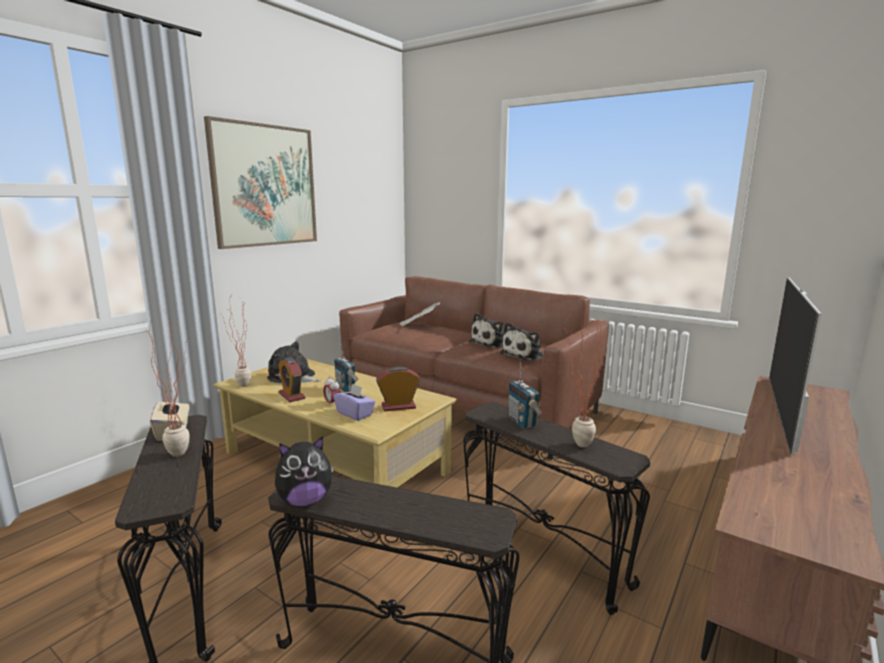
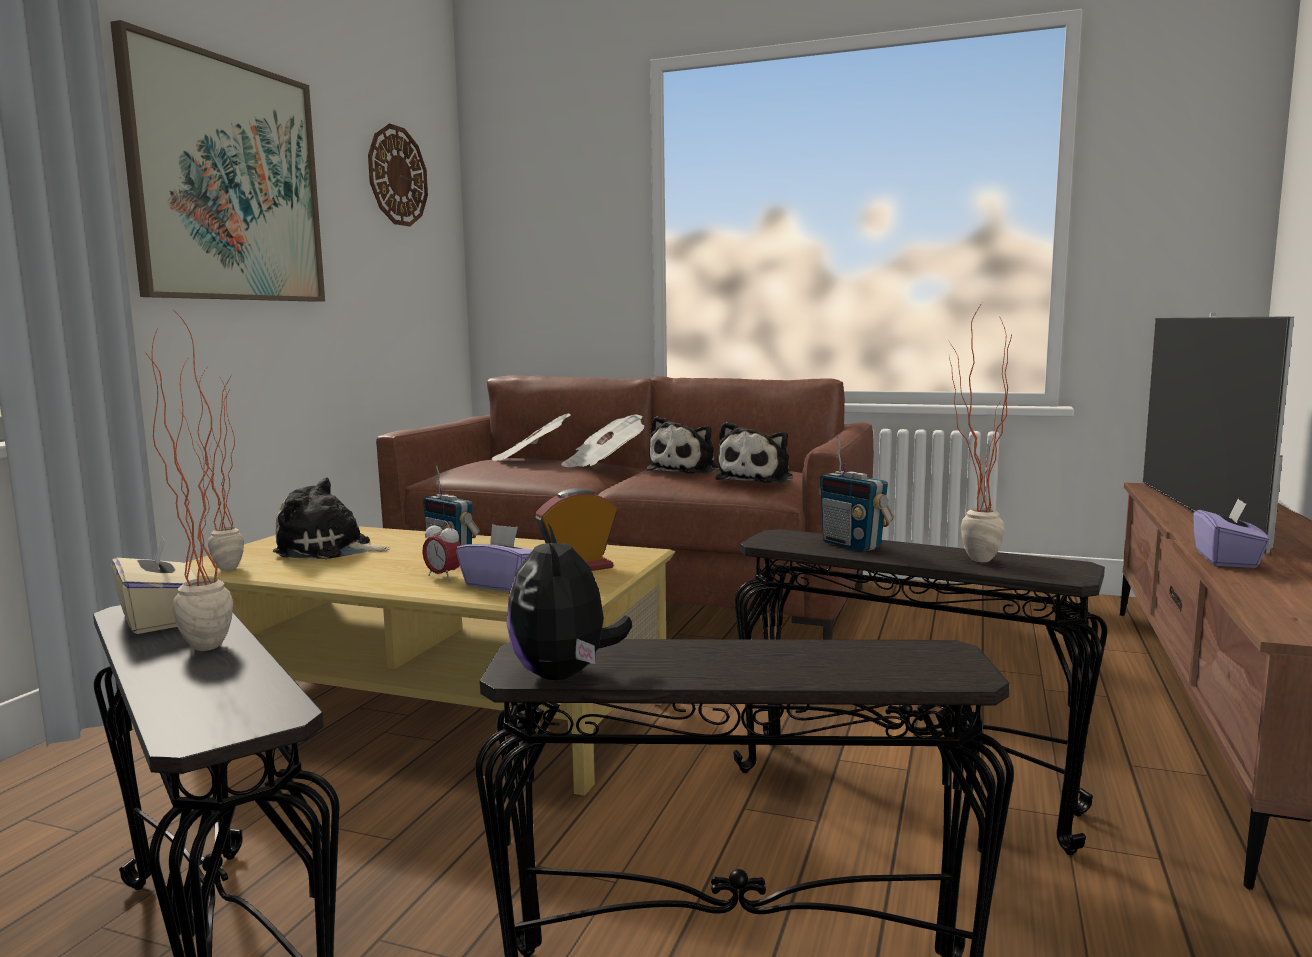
camera: 15 degrees left, 5 degrees down
plush toy [275,436,334,507] -> plush toy turned 120 degrees clockwise [506,523,632,680]
alarm clock [278,357,306,402] -> none
none -> wall clock [368,123,428,227]
none -> newspaper [561,414,644,467]
none -> purple tissue box [1193,498,1270,568]

